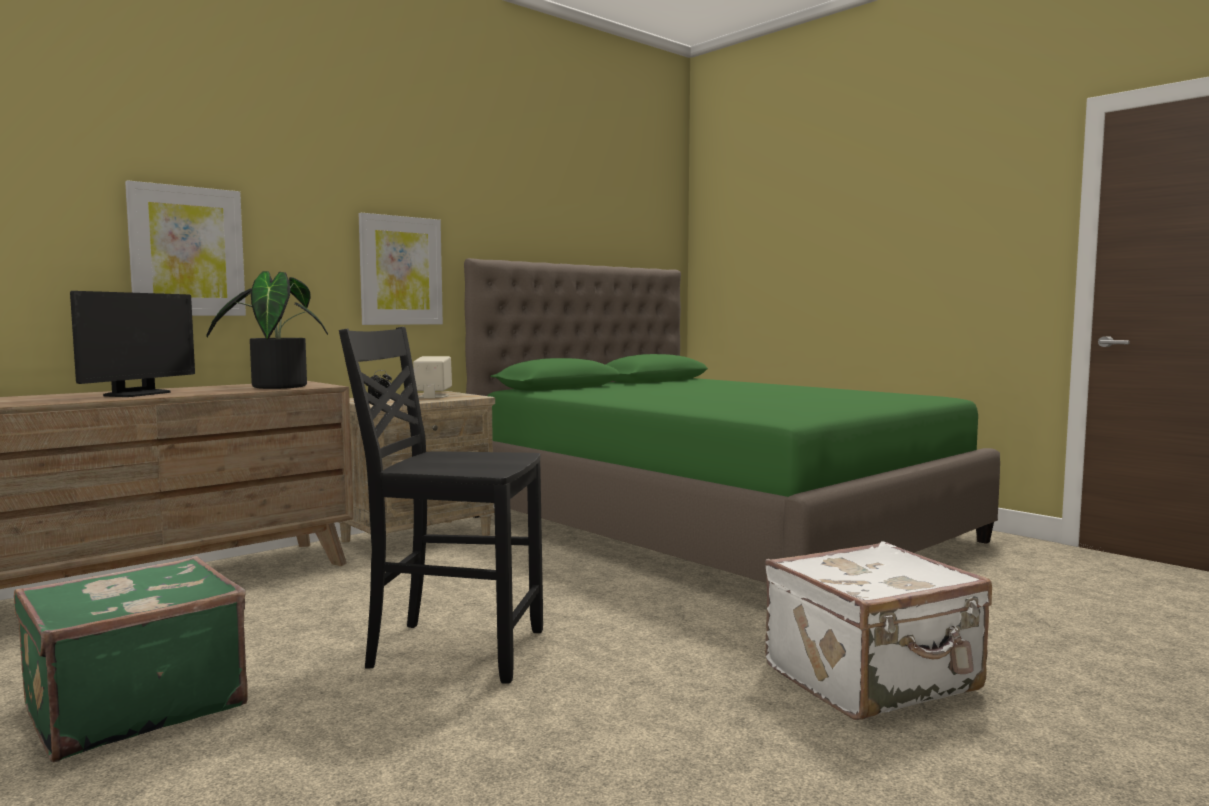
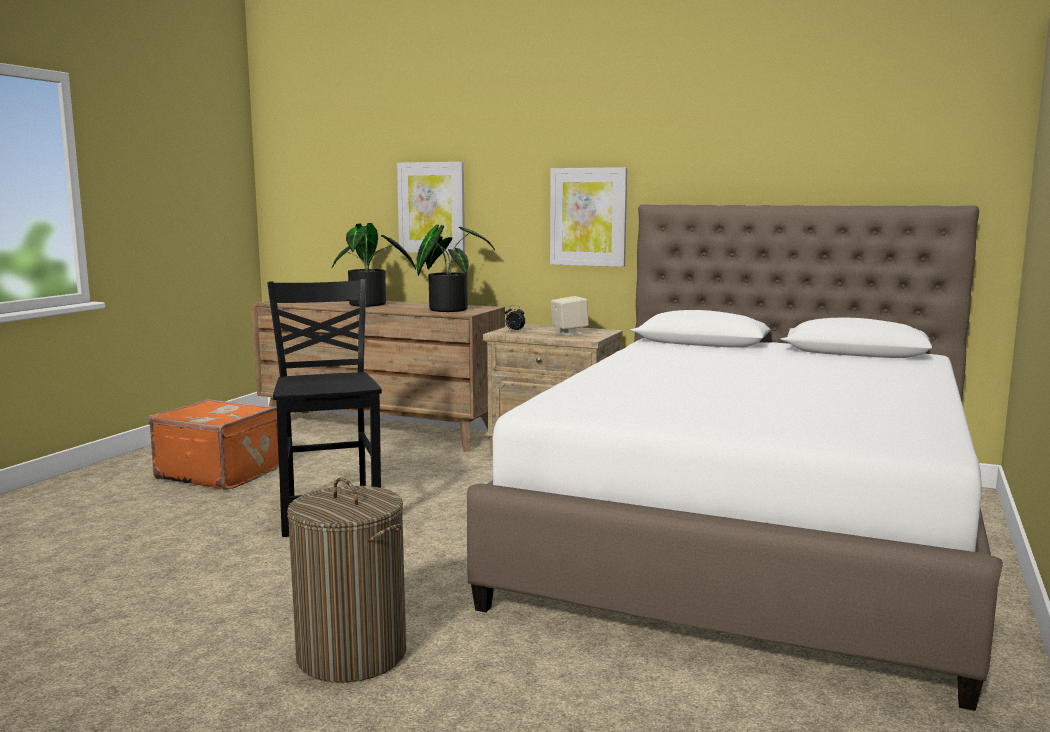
camera: 65 degrees right, 5 degrees up
green suitcase [14,556,248,762] -> orange suitcase [149,399,279,490]
monitor [70,291,195,397] -> potted plant [332,223,416,307]
green bed [464,258,1000,583] -> white bed [467,204,1003,711]
white suitcase [765,541,992,720] -> laundry basket [287,478,406,683]

